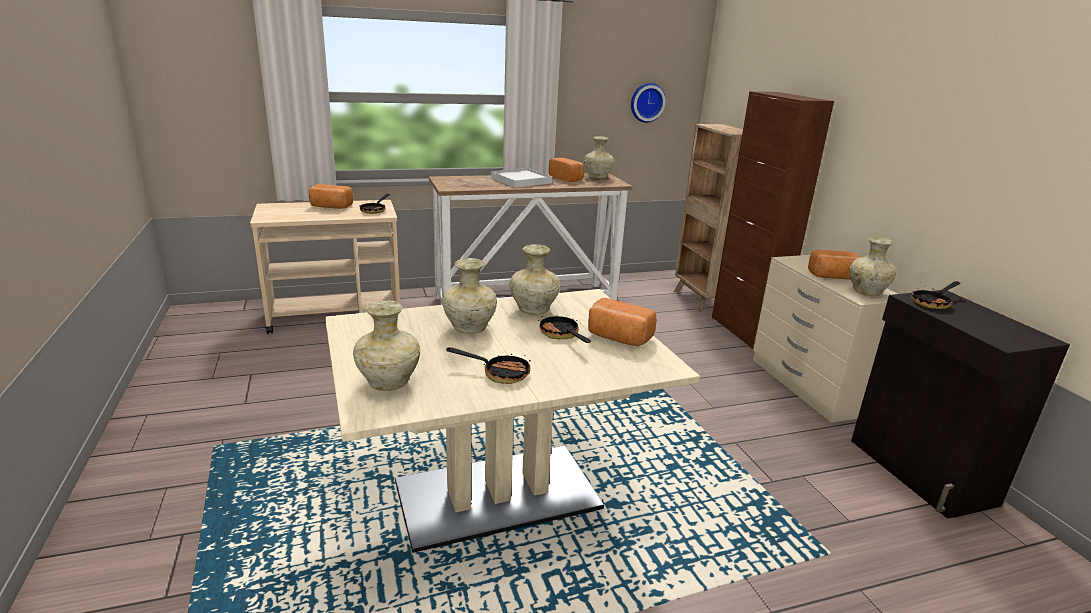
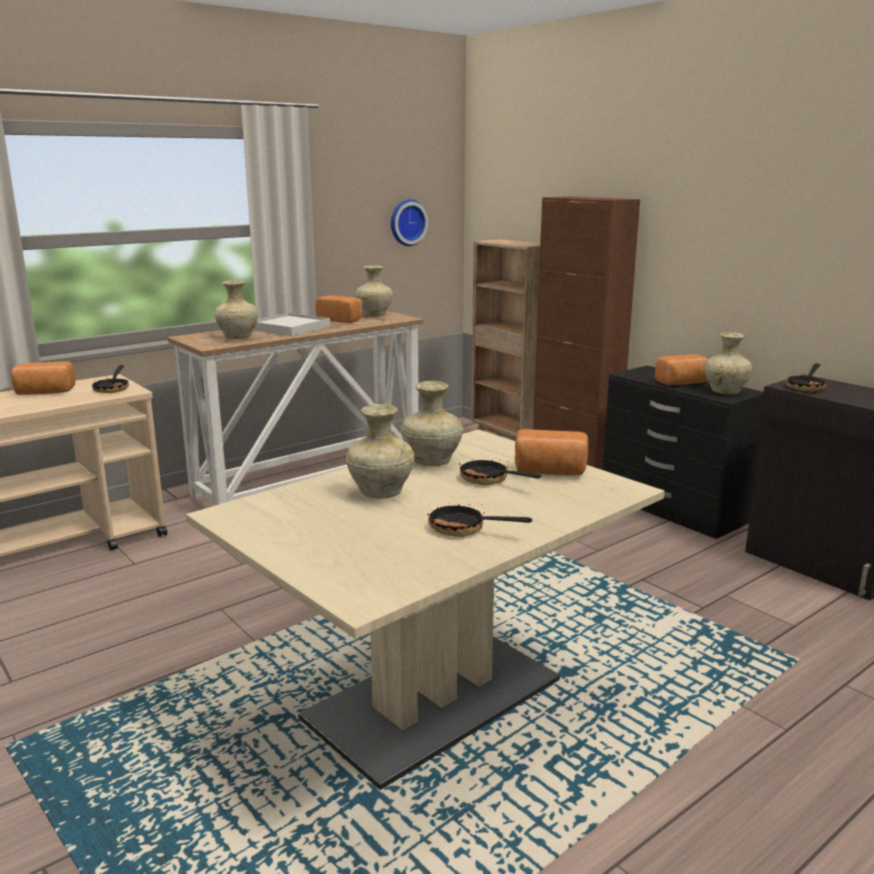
camera: 20 degrees left, 5 degrees down
beige vase [353,300,420,391] -> beige vase moved to [215,280,258,339]
frying pan [446,347,531,384] -> frying pan turned 150 degrees counterclockwise [428,502,532,537]
beige dresser [753,255,897,423] -> black dresser [603,366,764,539]

